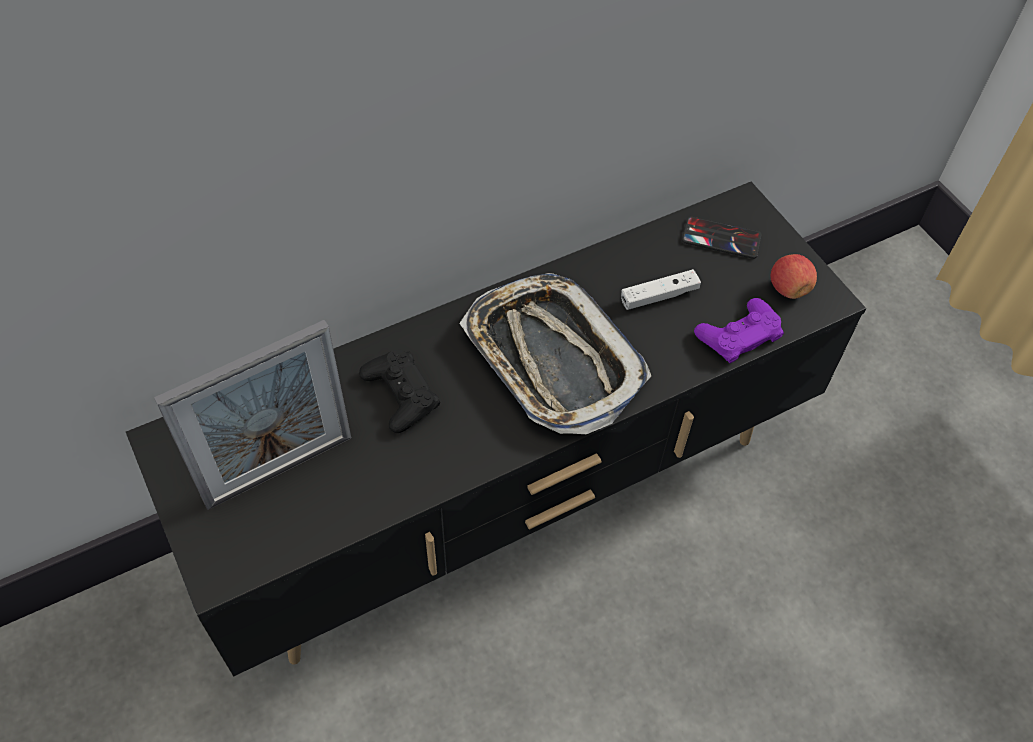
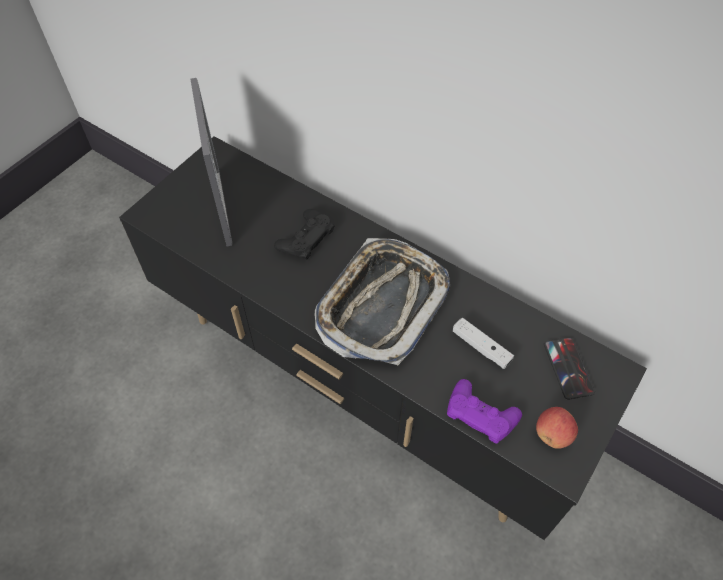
camera: 65 degrees right, 0 degrees up
picture frame [154,320,351,510] -> picture frame turned 135 degrees counterclockwise [191,78,232,246]

